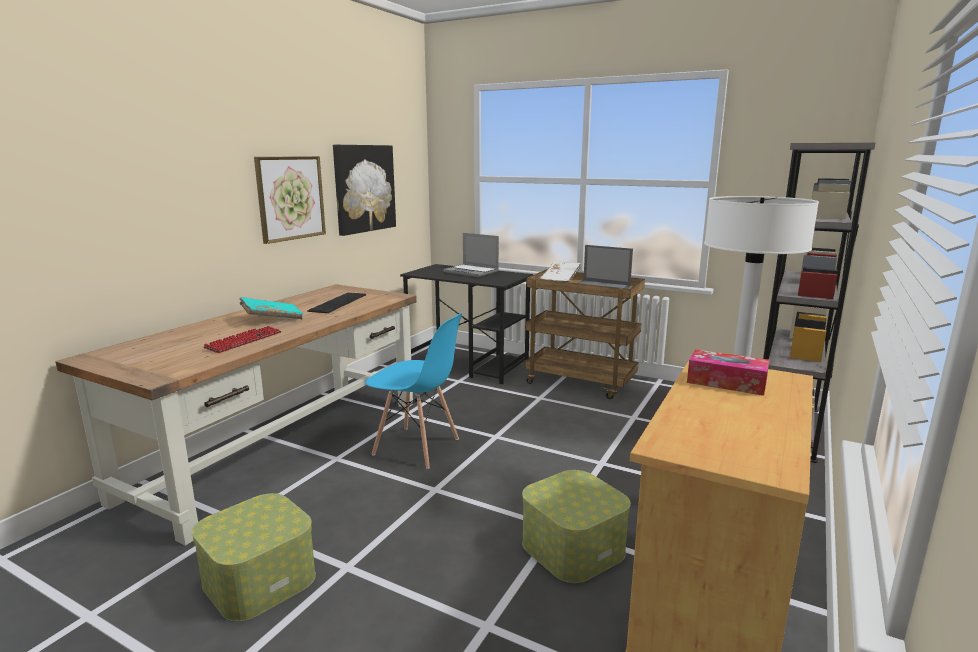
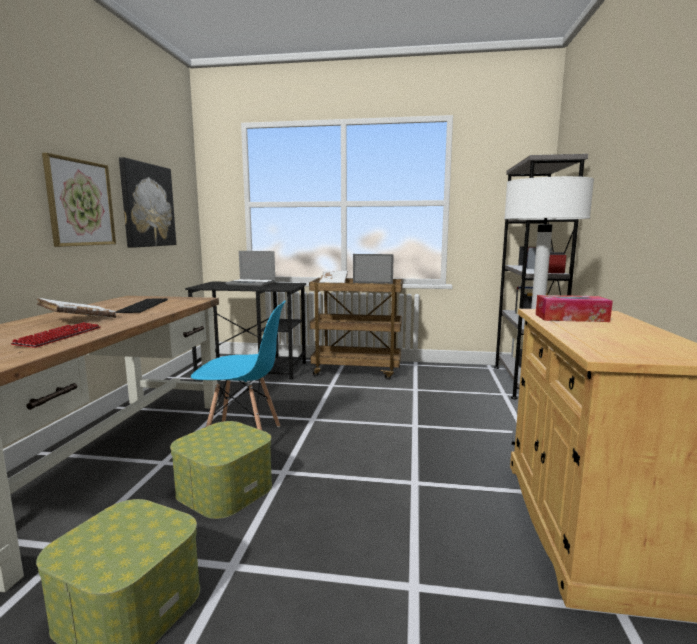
camera: 20 degrees left, 5 degrees down
turquoise book [239,297,303,320] -> white book [36,298,116,318]
storage box [522,470,631,583] -> storage box moved to [170,421,272,519]

